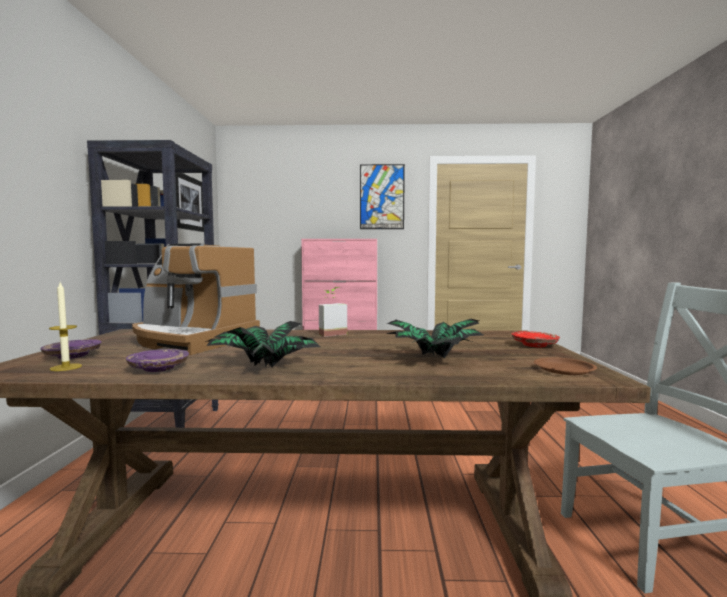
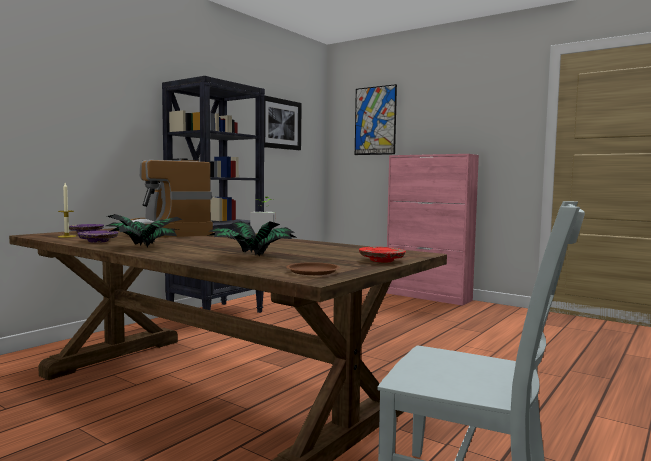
camera: 35 degrees right, 0 degrees up
picture [360,164,405,229] -> picture moved to [355,84,397,155]

